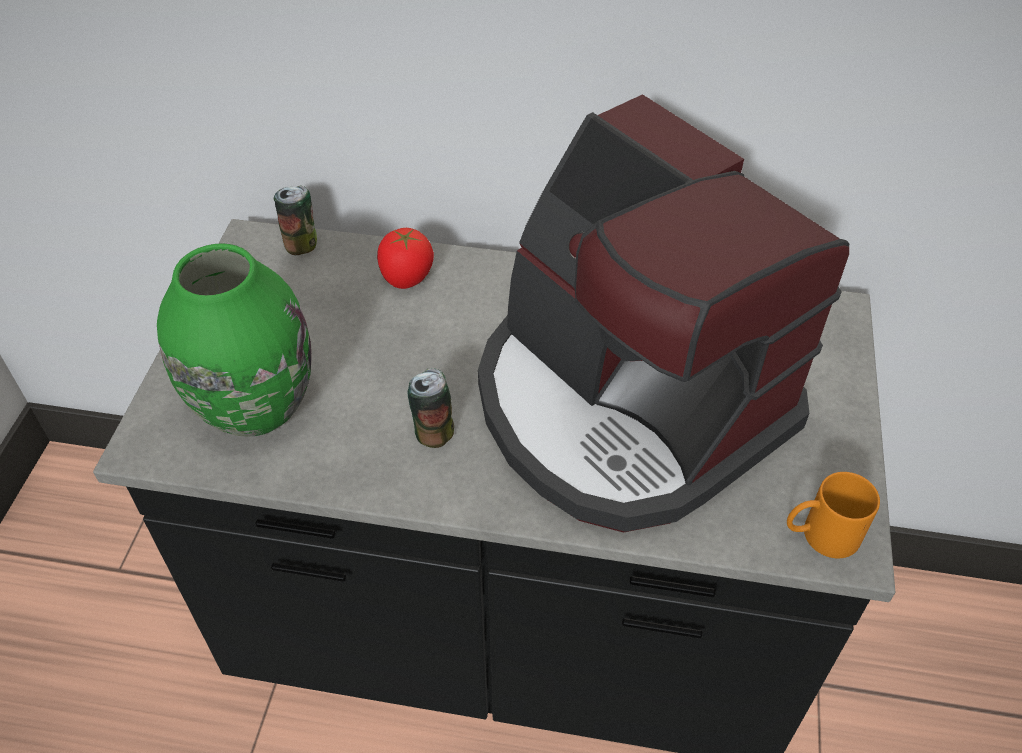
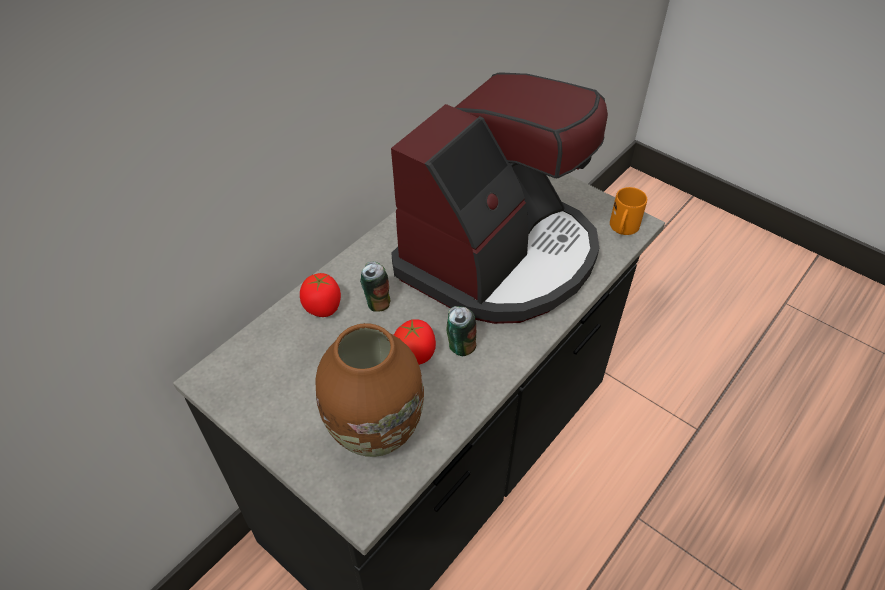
camera: 60 degrees left, 0 degrees up
green vase [157,243,312,437] -> brown vase [315,323,424,457]
can [274,185,317,255] -> can moved to [360,261,391,312]
coffee machine [478,94,849,533] -> coffee machine turned 45 degrees counterclockwise [391,72,608,324]
none -> tomato [394,319,436,365]

